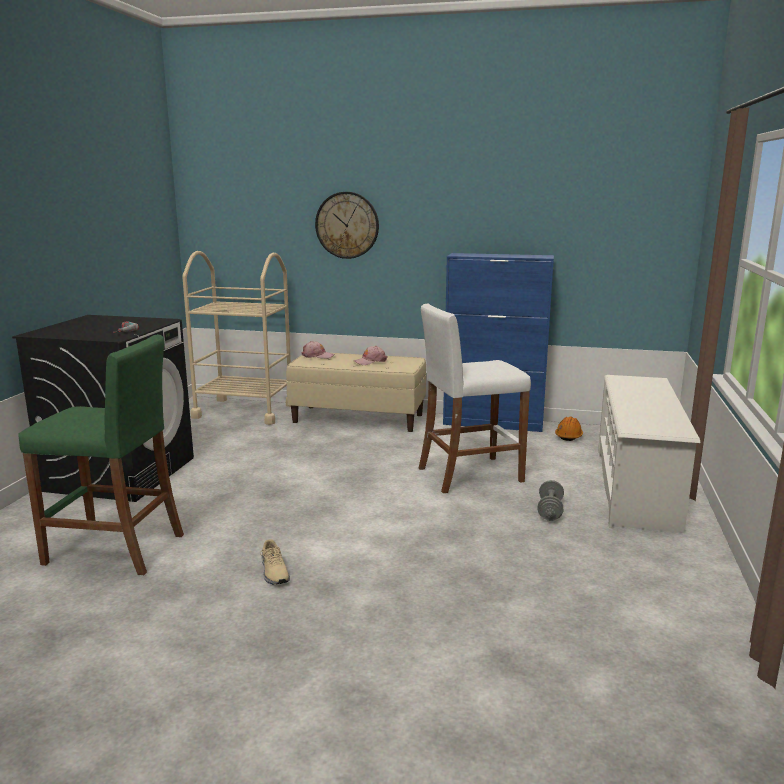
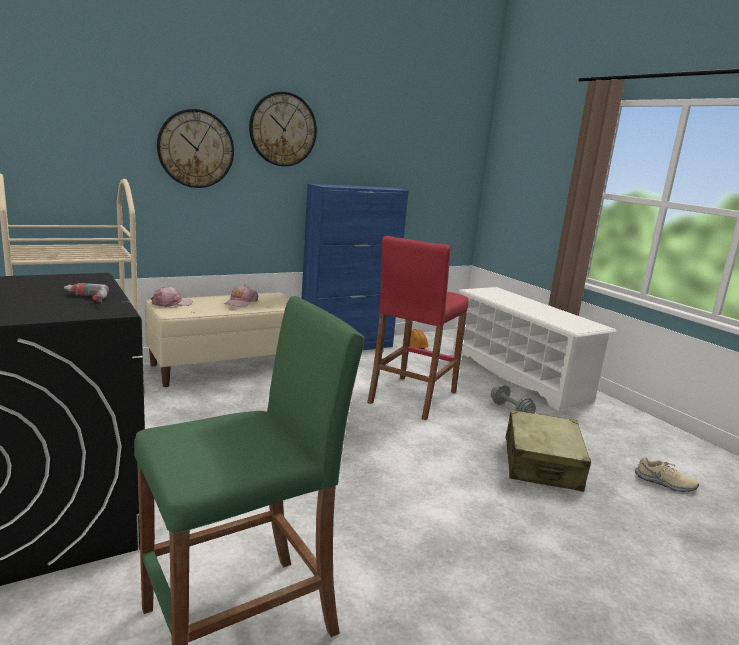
camera: 45 degrees left, 0 degrees up
beige shoe [260,539,290,585] -> beige shoe moved to [635,457,699,492]
white stool [419,304,531,493] -> red stool [367,236,469,420]
none -> wall clock [249,92,317,166]
none -> beige suitcase [506,410,591,492]

